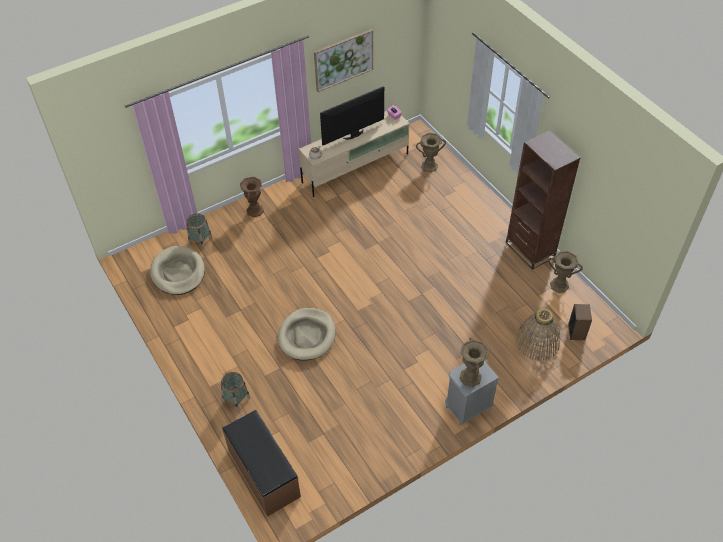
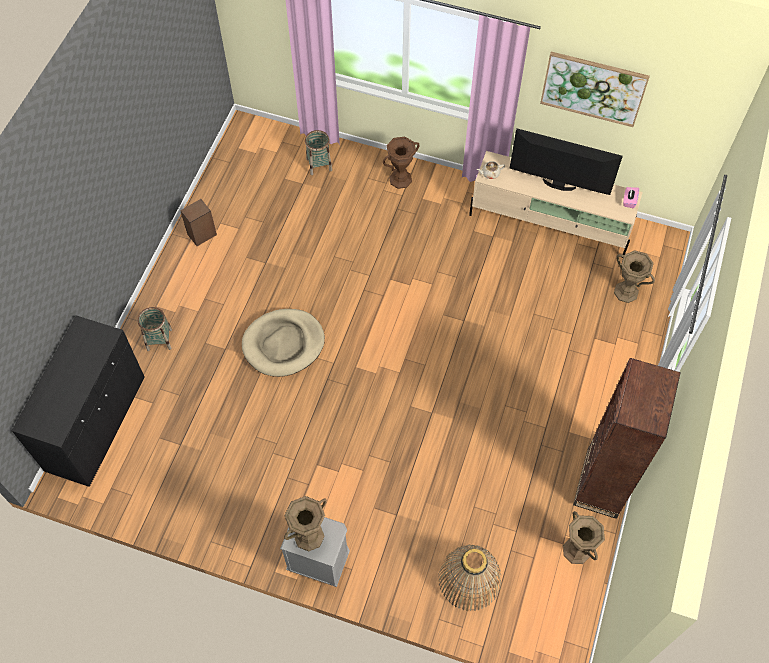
camera: 50 degrees right, 10 degrees up
beige dog bed [150,246,205,295] -> none
brown bench [222,410,301,517] -> black cabinet [12,316,145,487]
speaker [568,304,592,340] -> speaker moved to [180,199,217,246]

